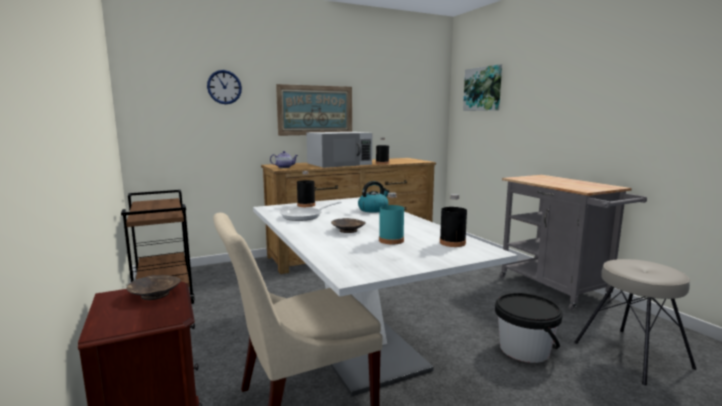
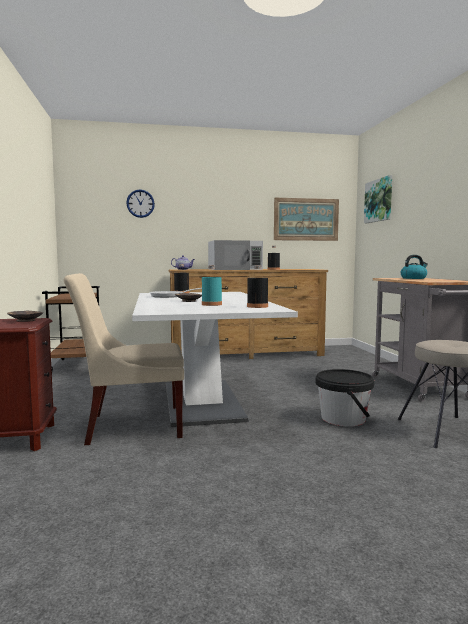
camera: 15 degrees right, 5 degrees down
picture [276,84,352,136] -> picture moved to [274,198,339,241]
kettle [358,181,390,213] -> kettle moved to [401,255,428,279]

